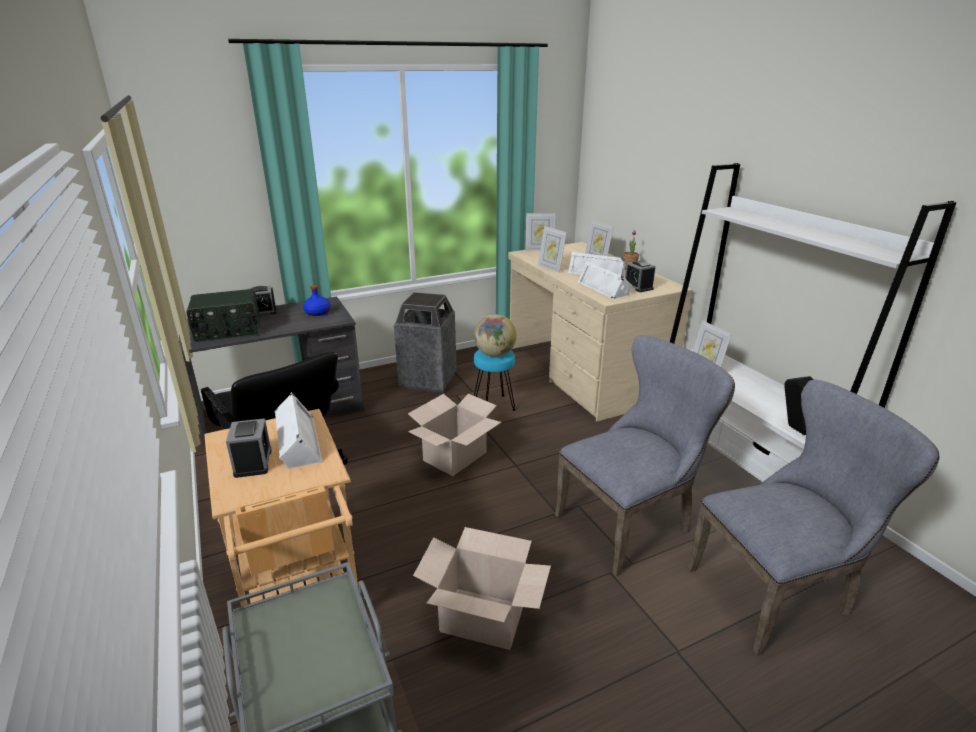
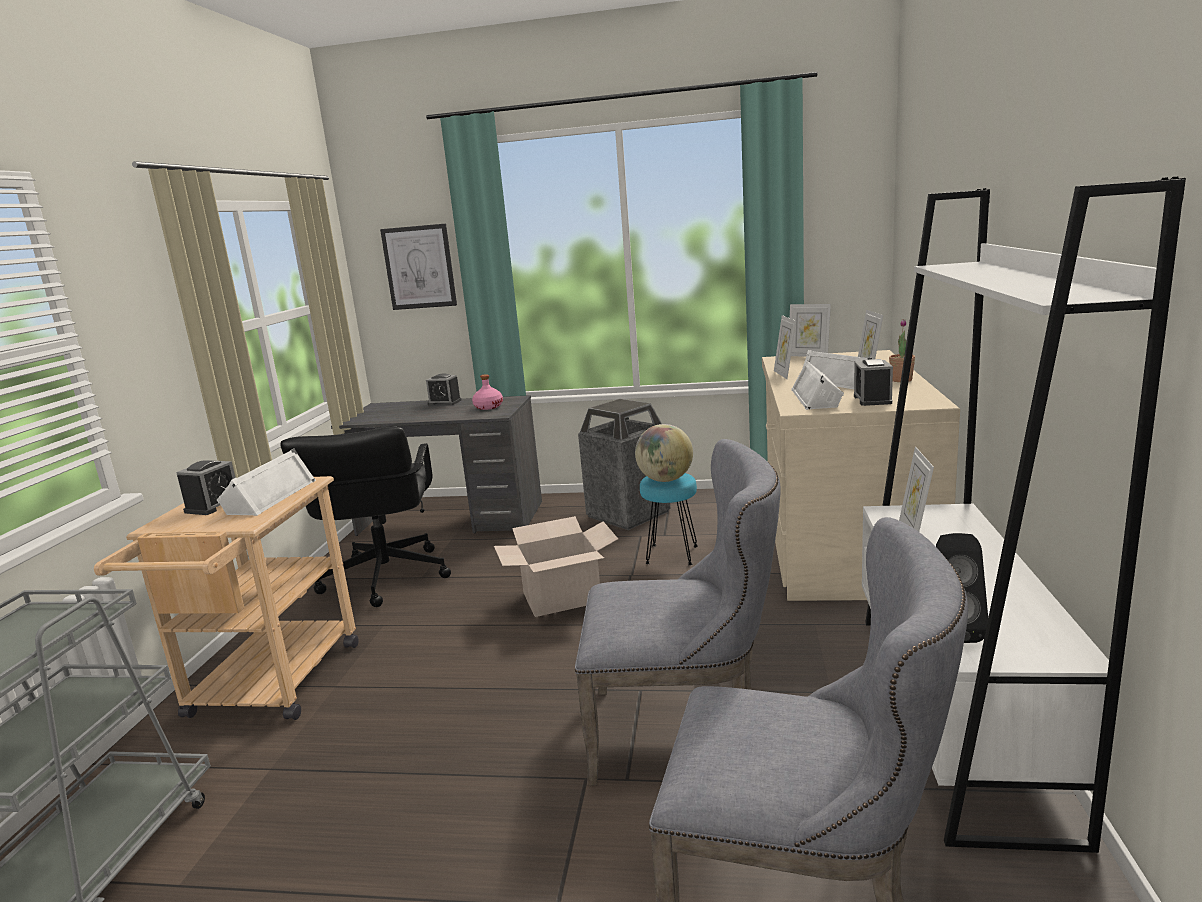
camera: 35 degrees right, 10 degrees down
radio [186,289,260,342] -> none
blue bottle [303,285,331,316] -> pink bottle [472,374,503,410]
cardboard box [413,527,551,650] -> none
none -> picture [380,224,457,310]

